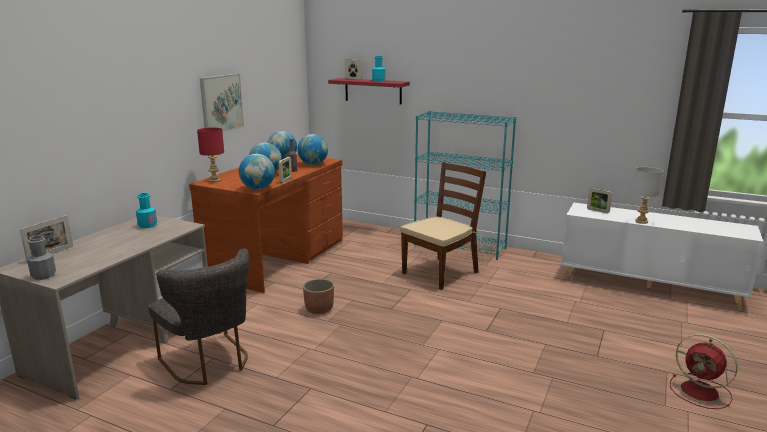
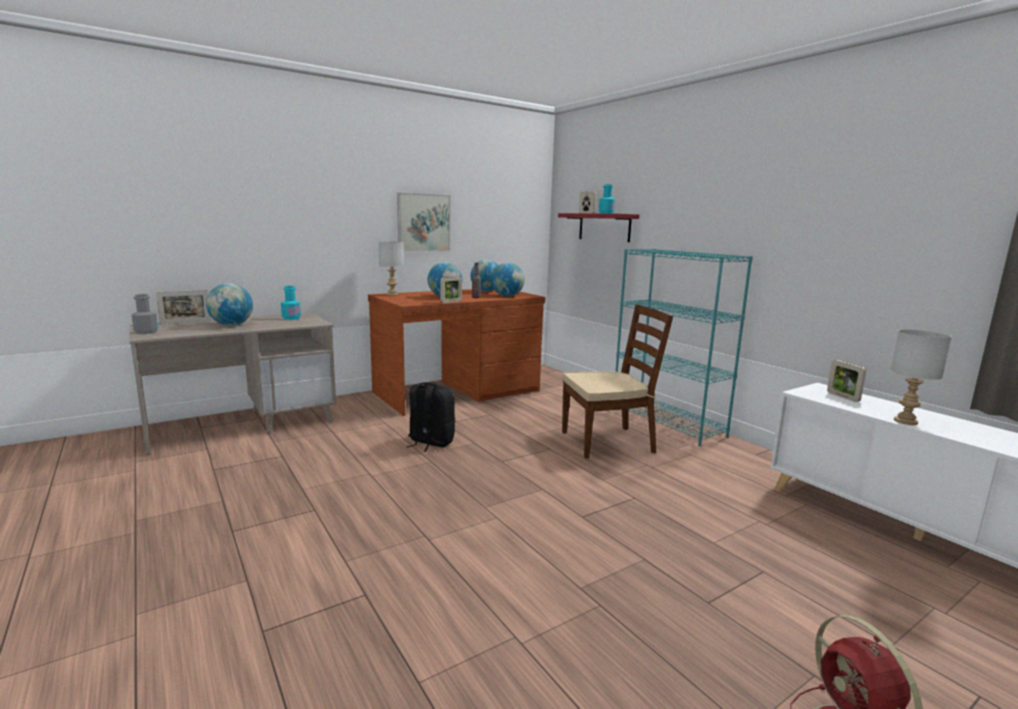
camera: 30 degrees right, 5 degrees down
grey chair [148,248,249,385] -> none
red table lamp [197,128,224,182] -> grey table lamp [379,241,404,296]
globe [239,154,275,190] -> globe moved to [206,283,253,326]
planter [303,279,334,314] -> black backpack [407,382,455,452]

